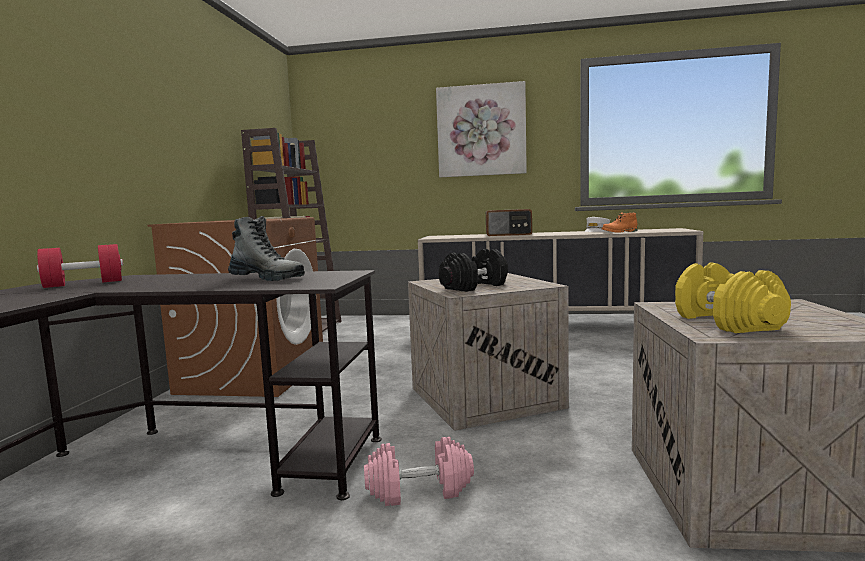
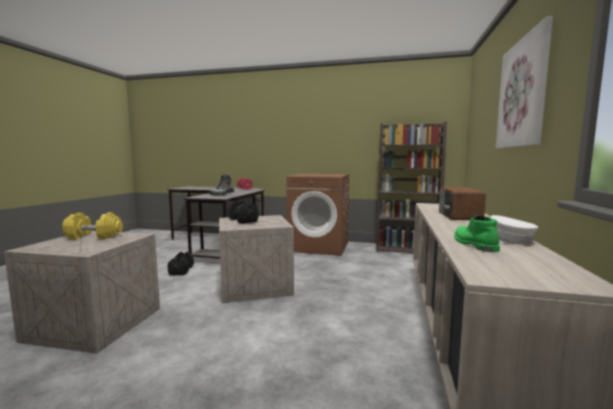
camera: 95 degrees right, 0 degrees up
pink dumbbell [364,437,474,506] -> black dumbbell [168,252,194,275]
orange boot [602,212,638,233] -> green boot [454,215,500,252]

